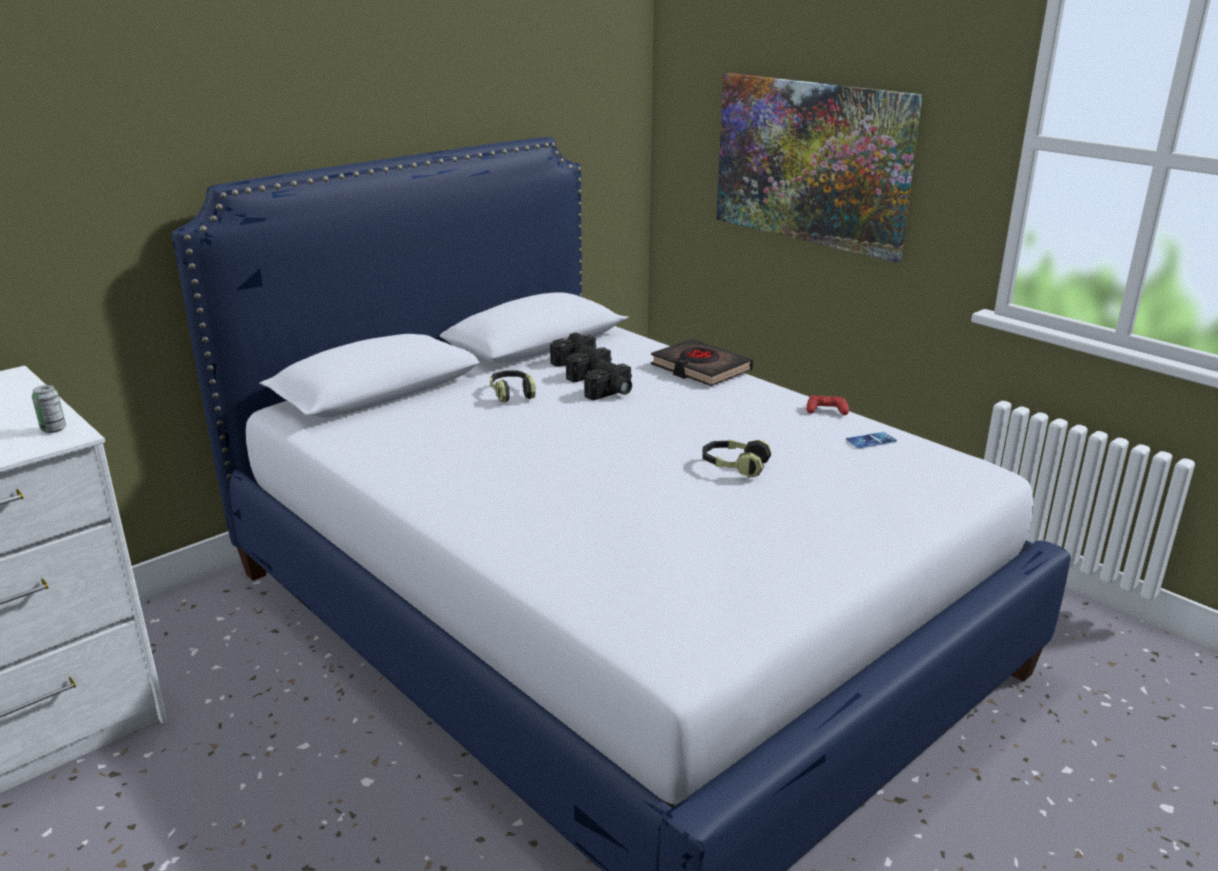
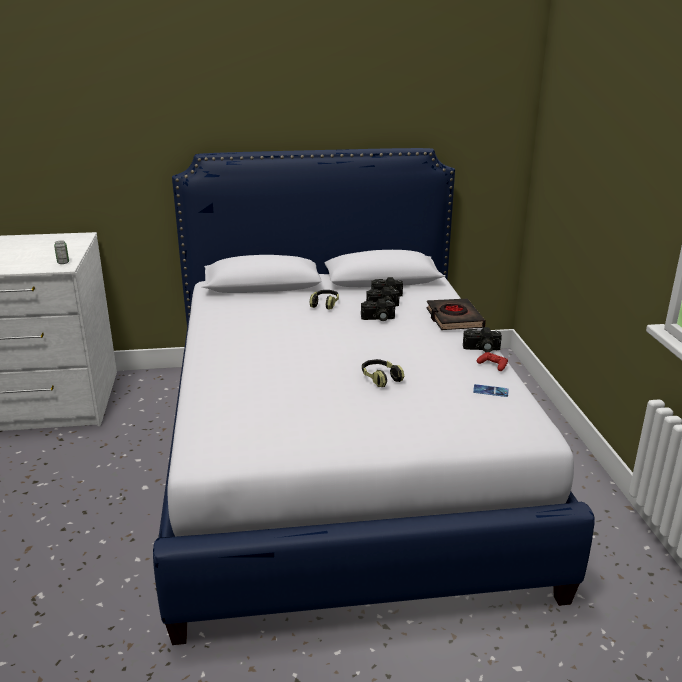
camera: 35 degrees right, 0 degrees up
picture [717,73,922,262] -> none
none -> camera [463,327,502,352]

